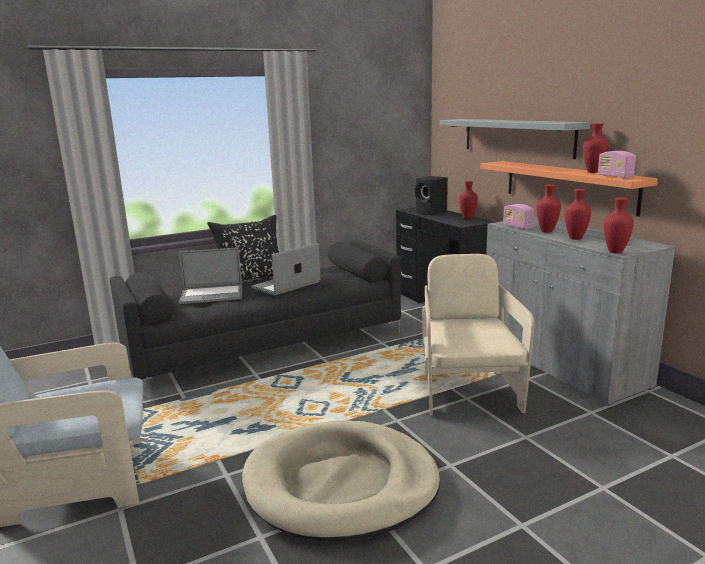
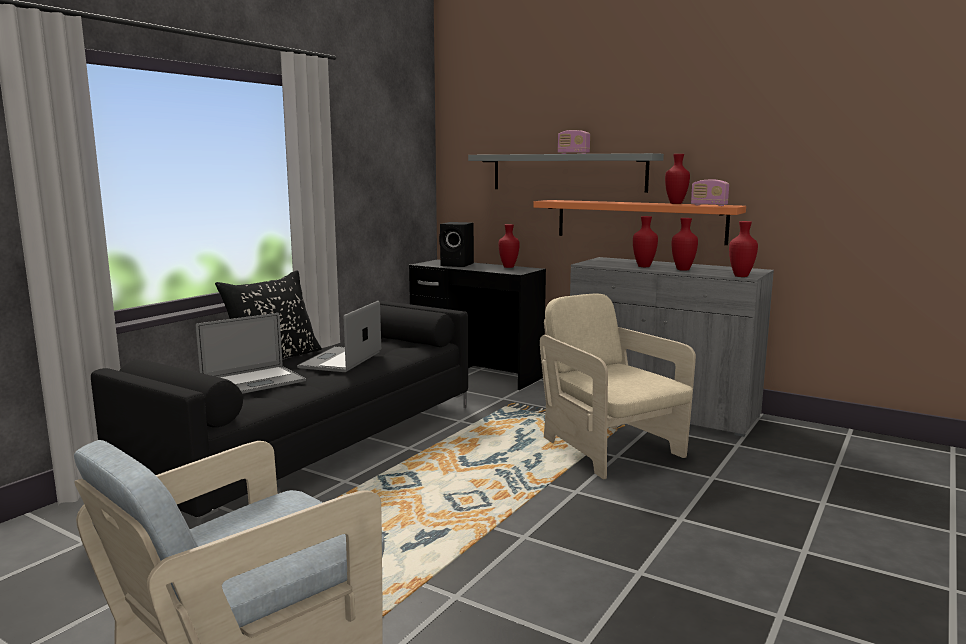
camera: 30 degrees left, 5 degrees down
beige dog bed [242,420,440,541] -> none
radio [503,204,534,230] -> radio moved to [558,130,590,154]

